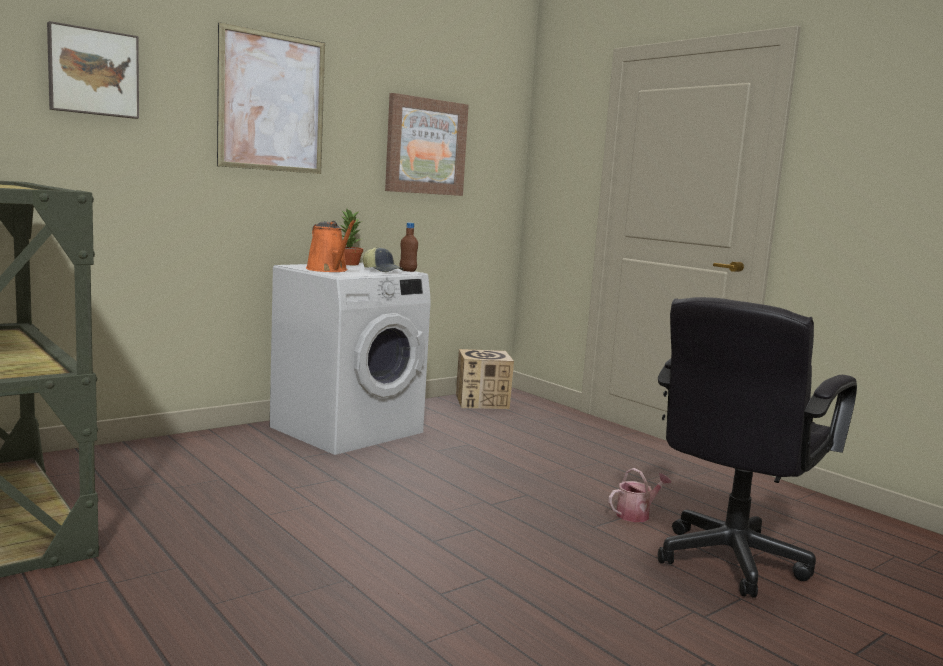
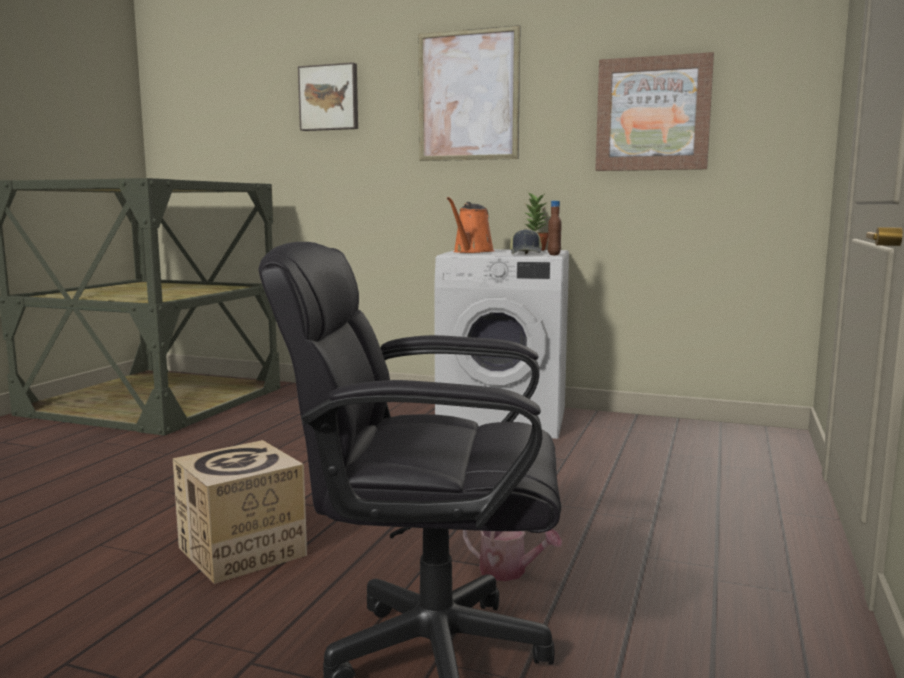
camera: 60 degrees right, 0 degrees up
cardboard box [456,349,514,409] -> cardboard box moved to [173,440,307,584]

